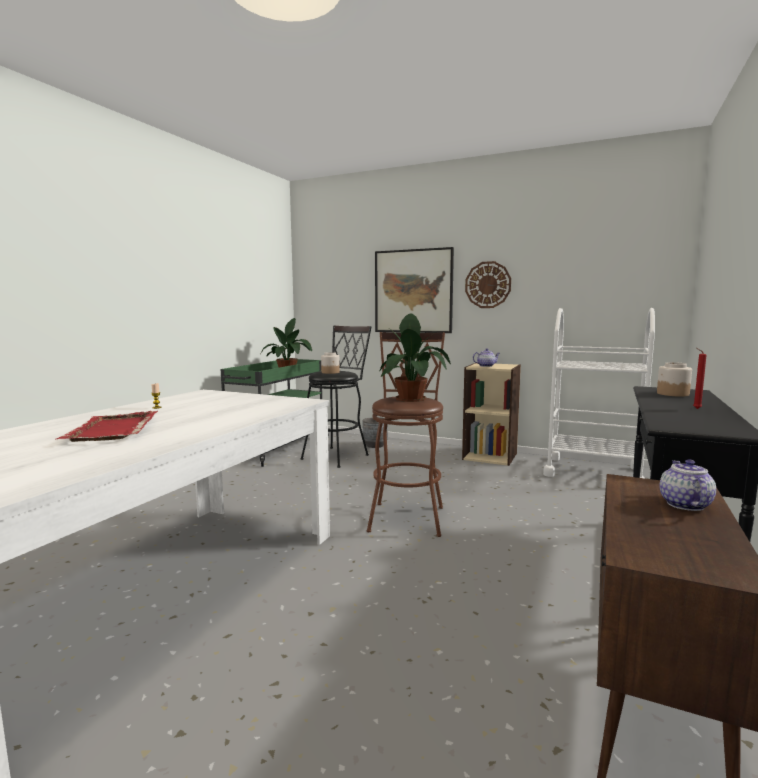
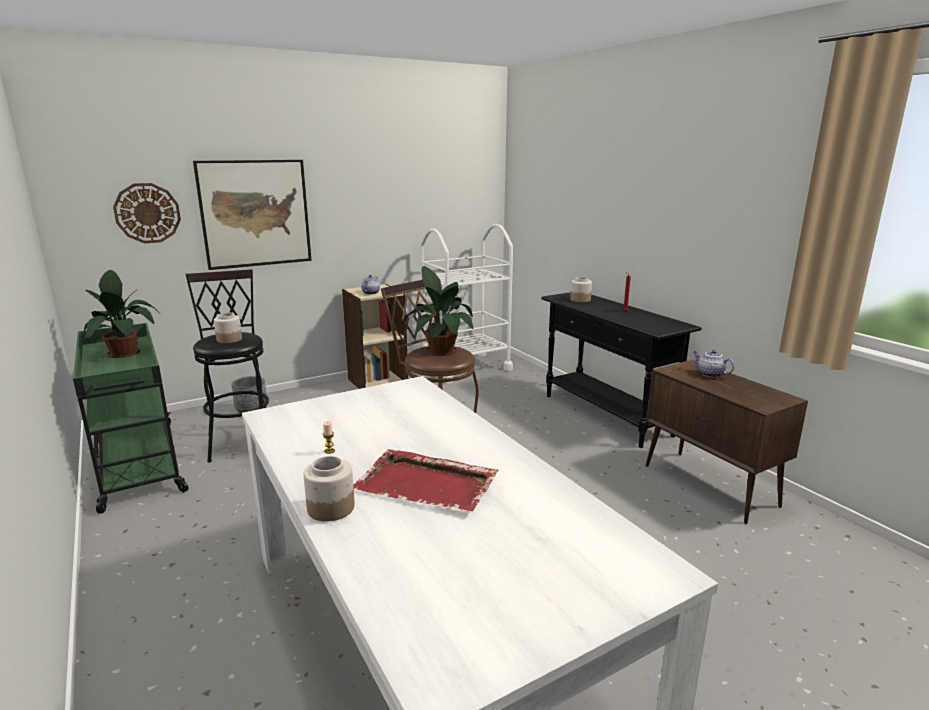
camera: 55 degrees left, 10 degrees up
wall clock [465,261,511,308] -> wall clock moved to [113,183,181,243]
none -> jar [303,456,355,522]

